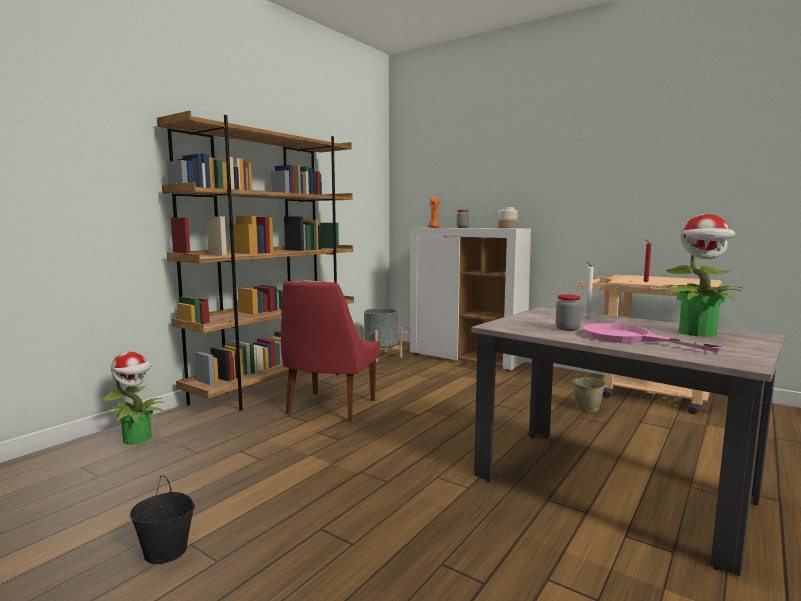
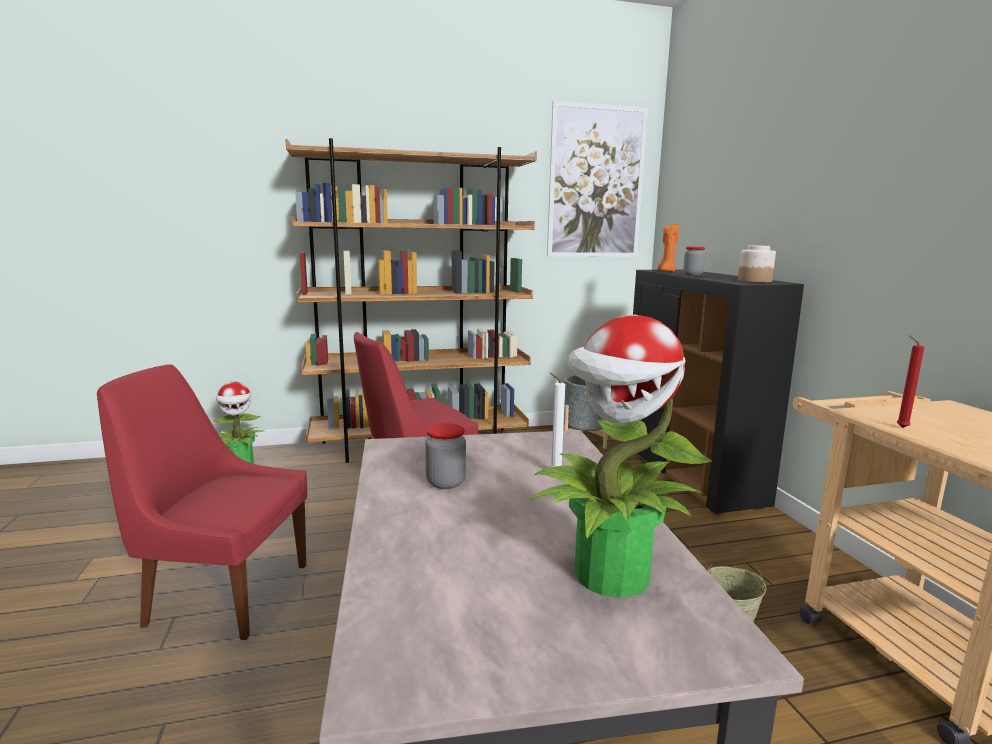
camera: 40 degrees right, 5 degrees up
black bucket [130,475,195,564] -> none
white cabinet [410,228,531,372] -> black cabinet [633,270,804,515]
pink frying pan [583,323,723,353] -> none
none -> red chair [97,364,307,640]
none -> picture [547,101,648,257]

